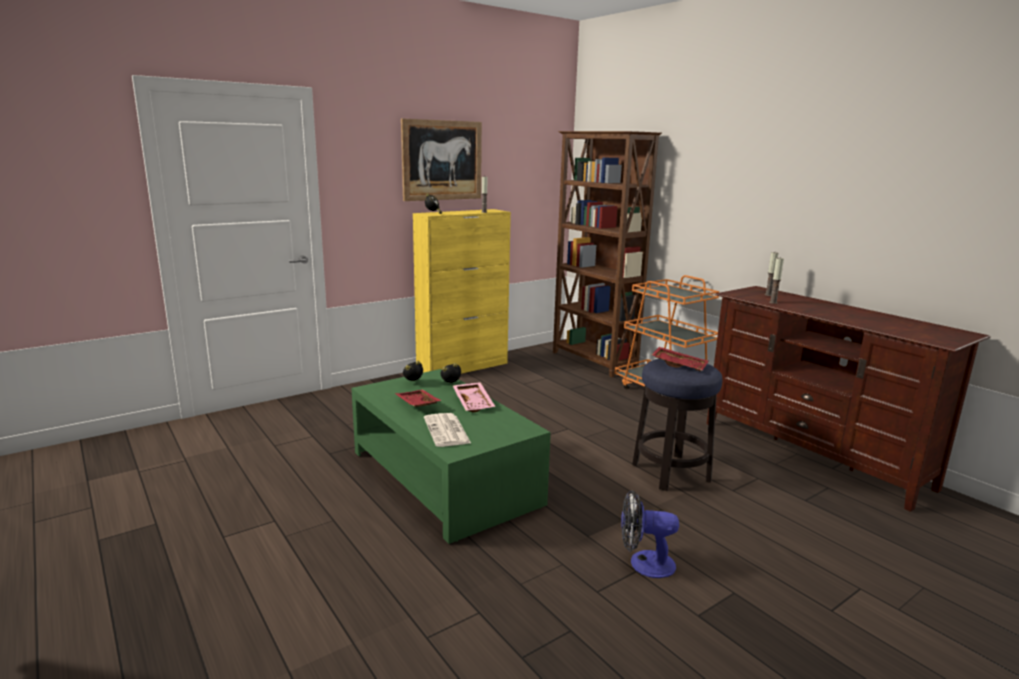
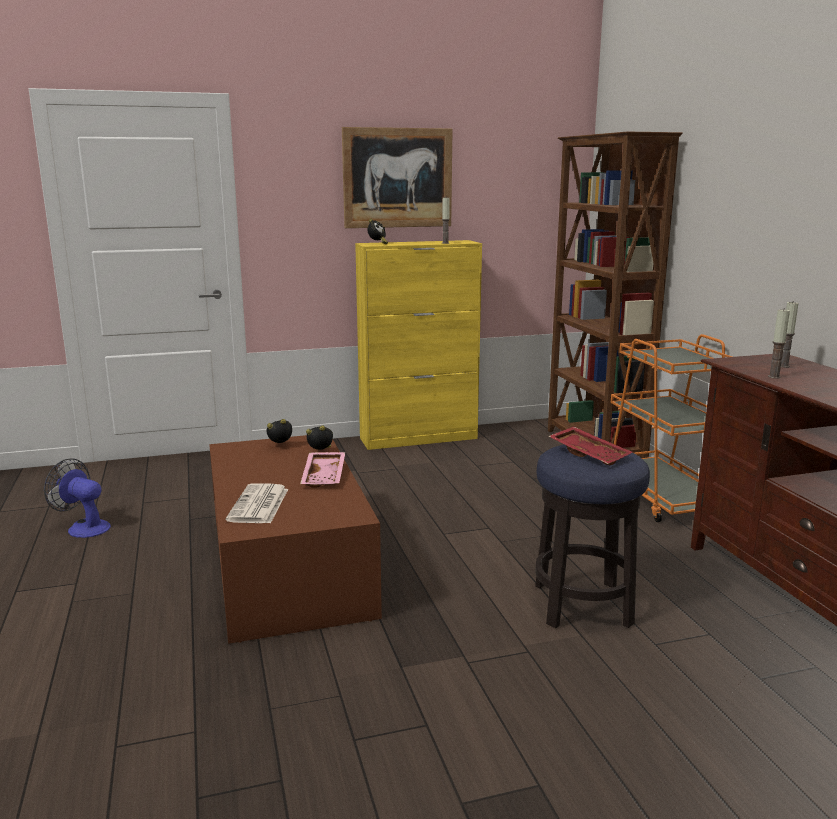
camera: 20 degrees right, 0 degrees up
green coffee table [351,369,551,544] -> brown coffee table [209,435,382,644]
red tray [395,390,442,407] -> none
fan [621,490,679,578] -> fan moved to [44,458,111,538]

